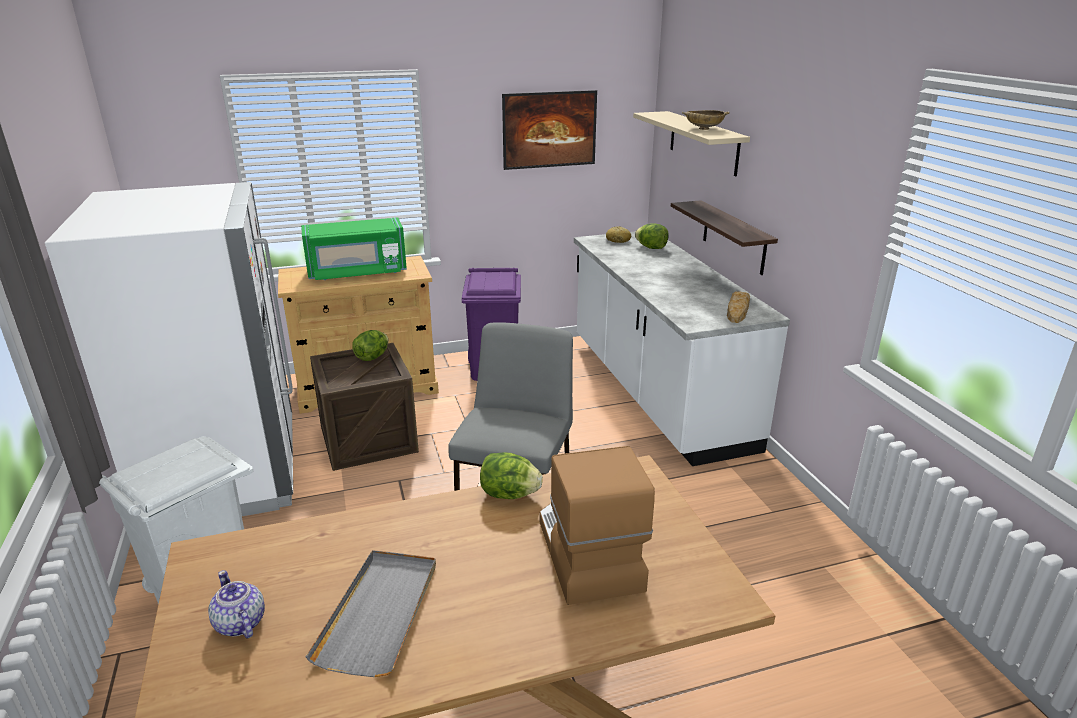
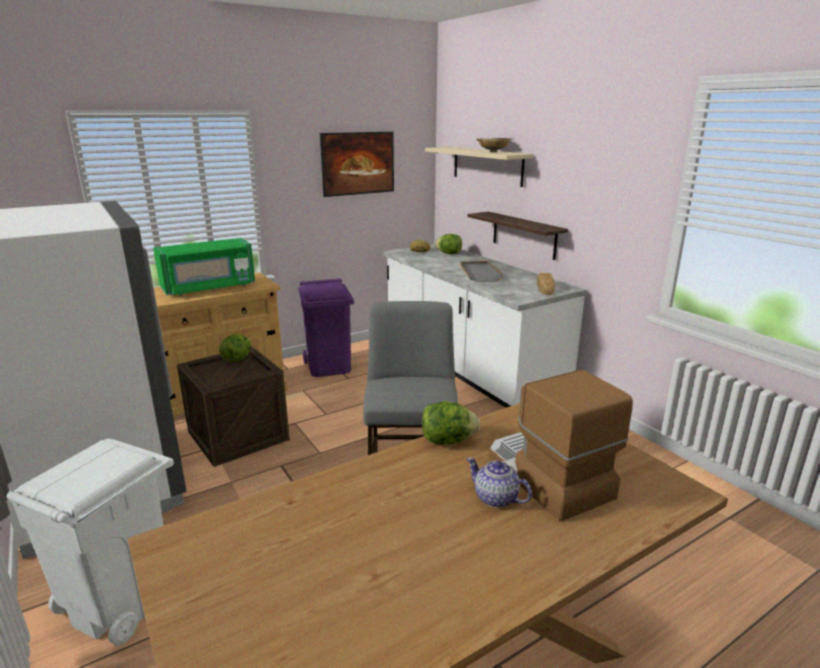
camera: 15 degrees left, 5 degrees down
teapot [208,570,265,638] -> teapot moved to [466,457,532,508]
grey tray [306,550,436,677] -> grey tray moved to [460,261,504,282]

